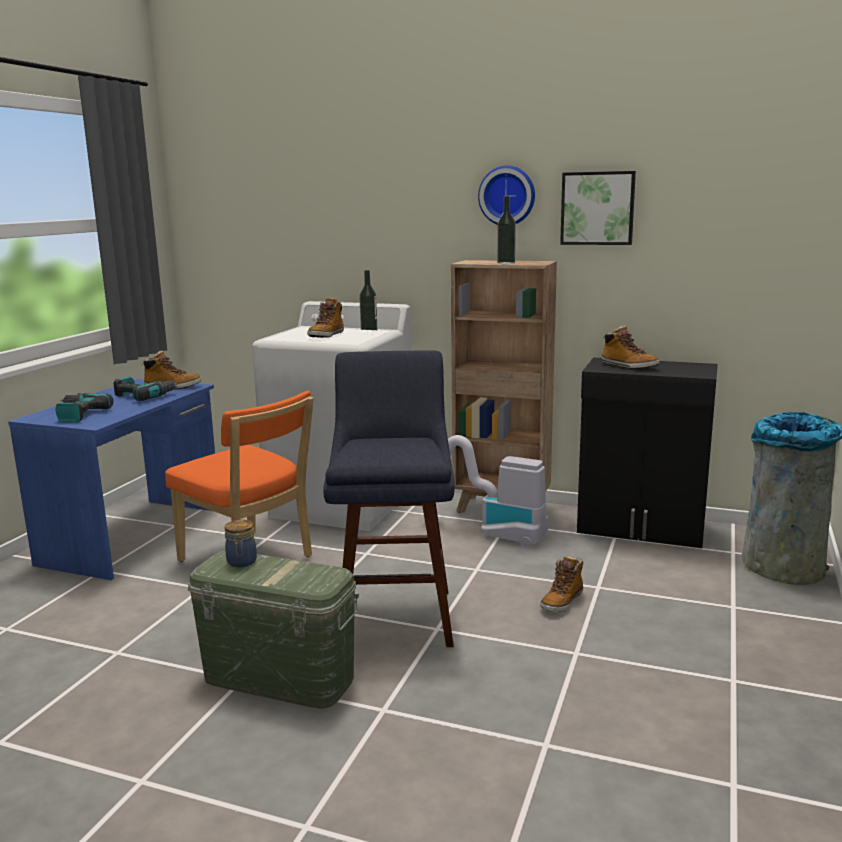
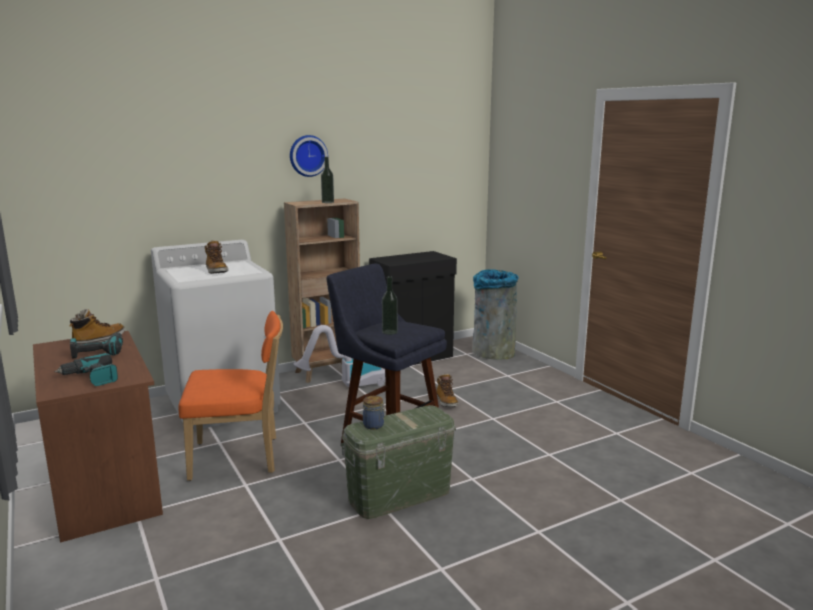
camera: 50 degrees left, 0 degrees up
blue desk [8,379,215,580] -> brown desk [33,331,163,543]
bottle [359,270,377,333] -> bottle moved to [382,277,398,335]
picture [560,171,636,245] -> none
boot [602,326,660,369] -> none

